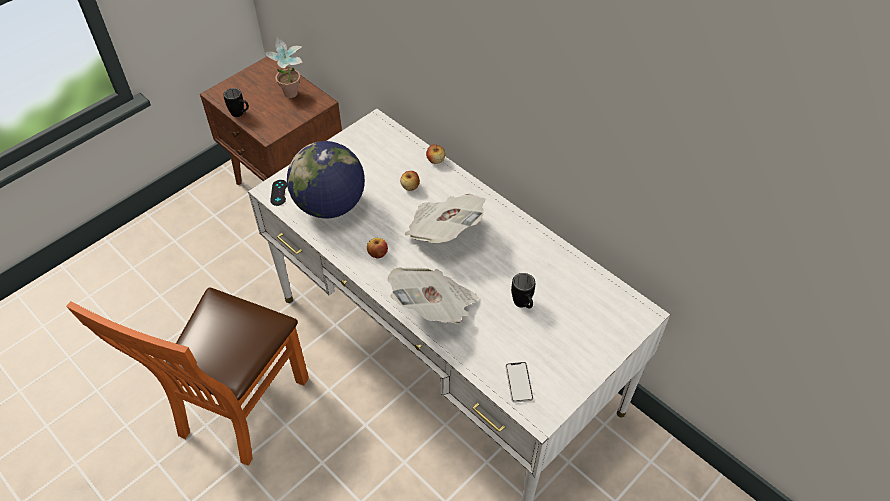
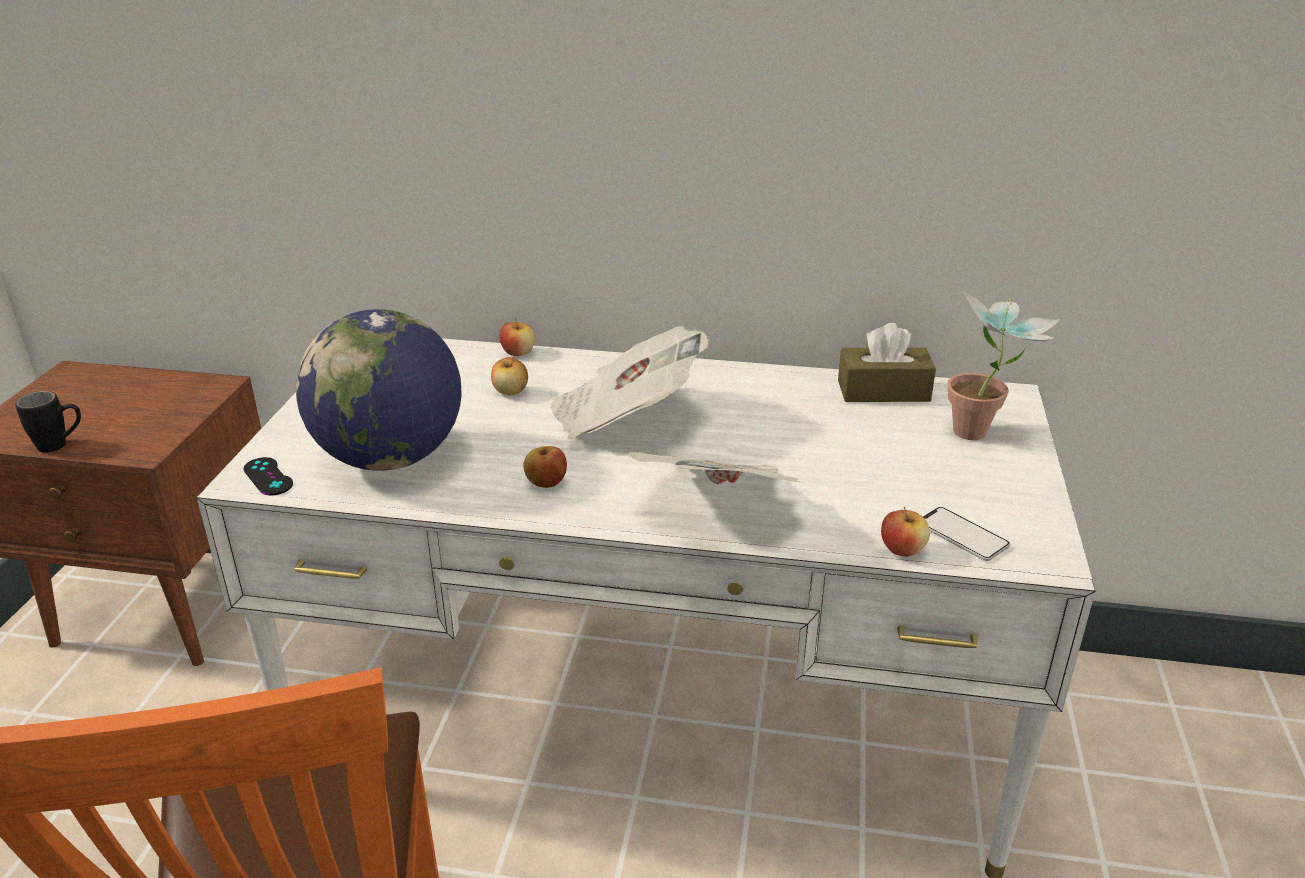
camera: 35 degrees left, 20 degrees down
potted plant [264,36,303,98] -> potted plant moved to [947,290,1060,440]
black mug [511,273,535,309] -> none
none -> brown tissue box [838,323,936,402]
none -> apple [881,507,930,557]

